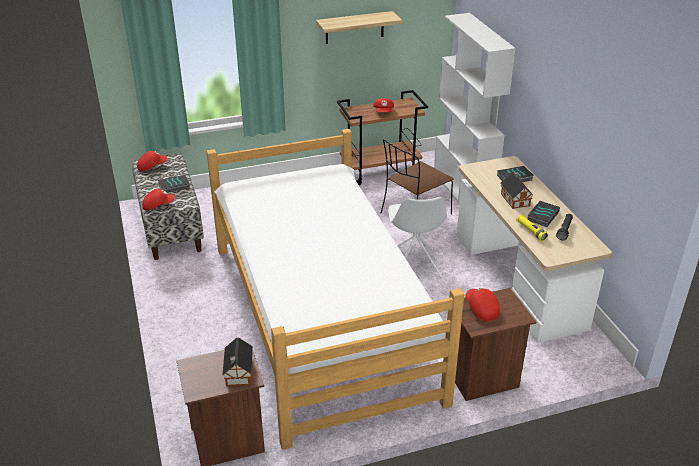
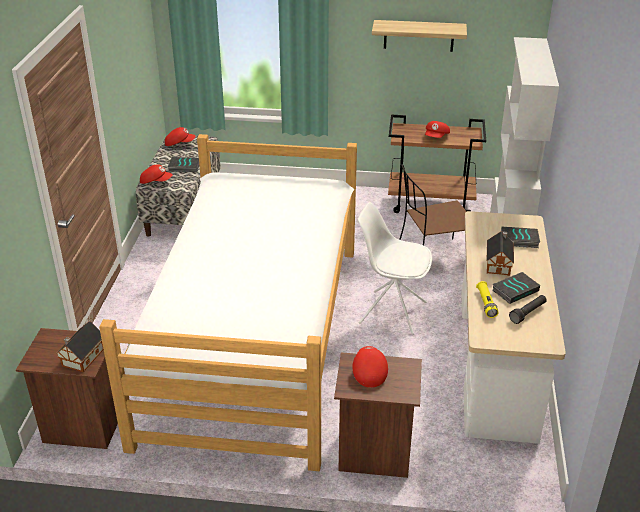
camera: 25 degrees right, 0 degrees up
white chair [388,197,447,278] -> white chair turned 90 degrees clockwise [358,202,432,335]

